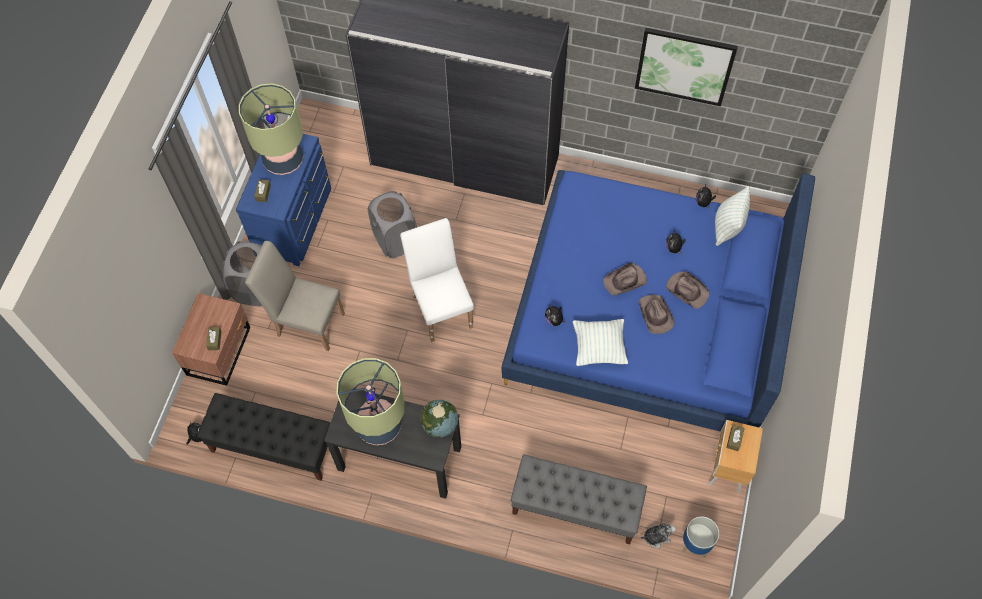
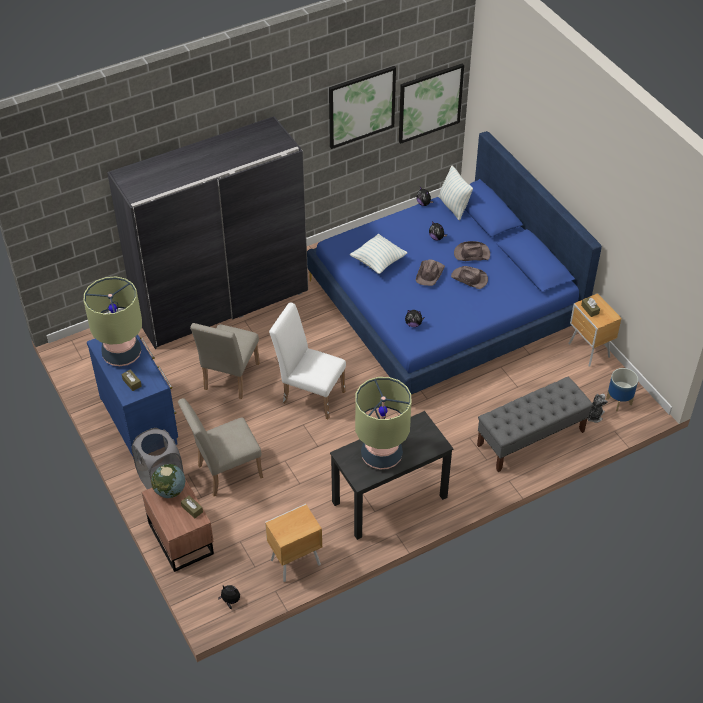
camera: 45 degrees left, 15 degrees down
black bench [197,393,331,481] -> brown nightstand [265,504,322,582]
grey laundry basket [368,191,417,258] -> beige chair [190,323,260,399]
globe [420,400,458,438] -> globe moved to [151,464,185,498]
pillow [572,319,628,366] -> pillow moved to [350,234,407,274]
none -> picture [399,63,464,144]

